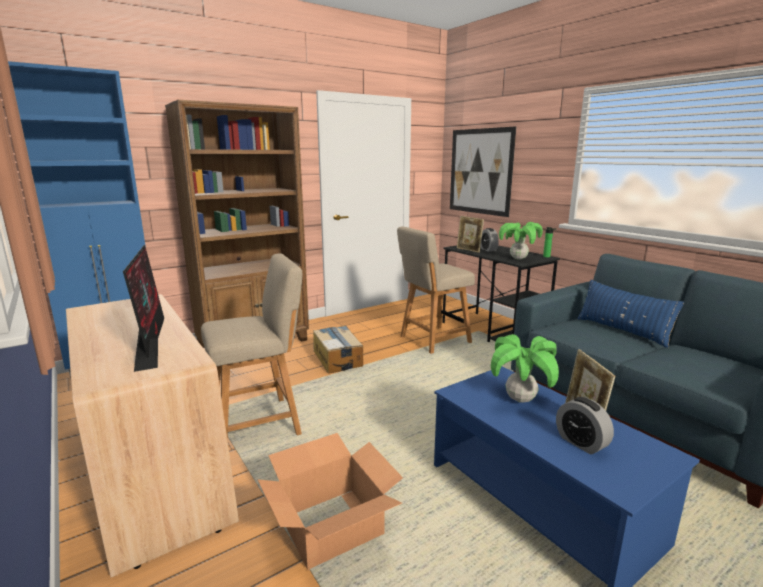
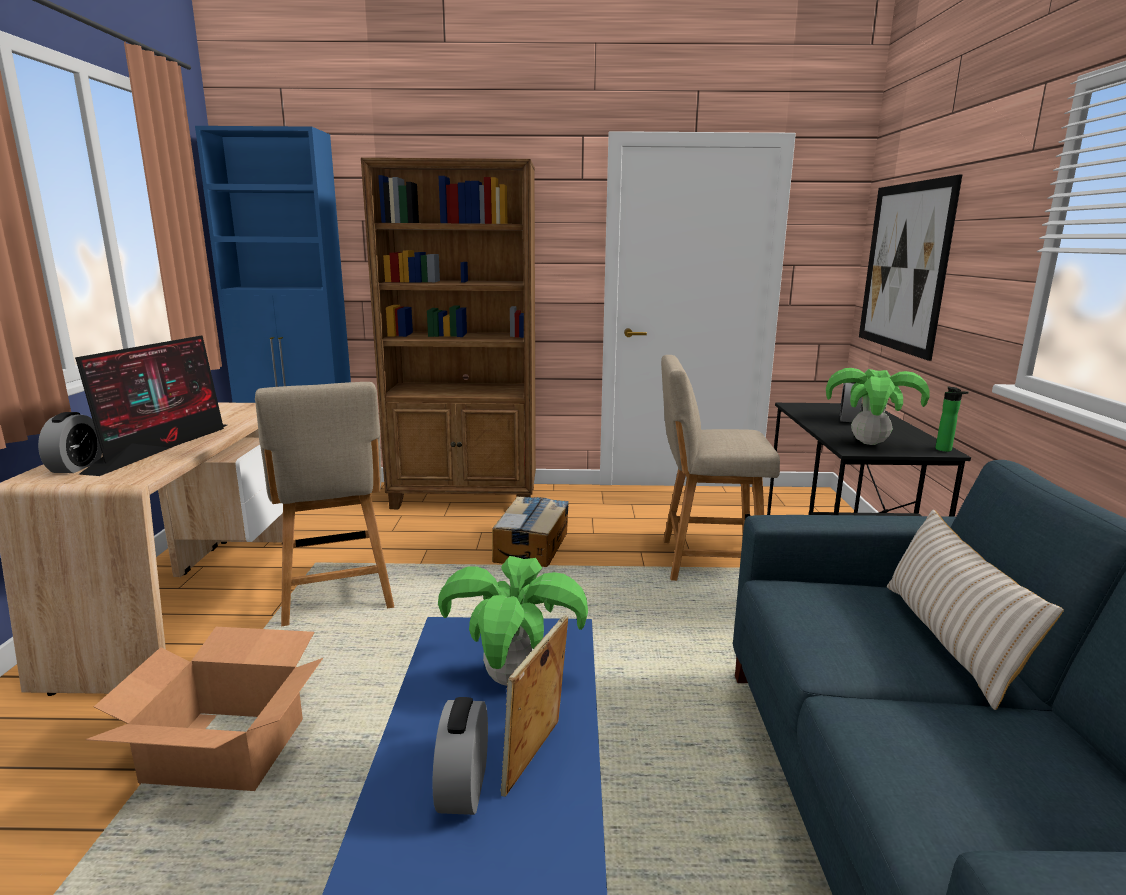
camera: 35 degrees right, 0 degrees up
beige chair [201,254,302,440] -> beige chair turned 60 degrees clockwise [255,382,394,626]
picture frame [457,216,484,253] -> none
blue pillow [577,280,684,348] -> beige pillow [887,509,1064,710]
none -> alarm clock [38,412,102,473]

